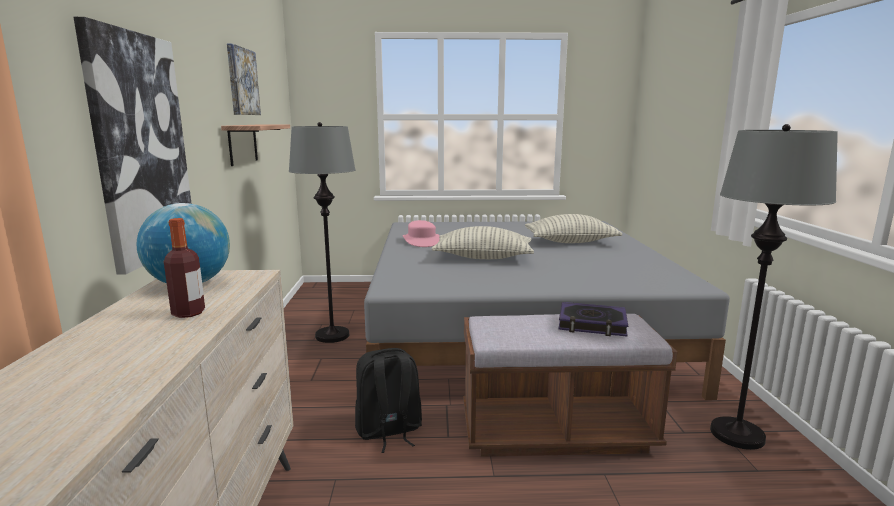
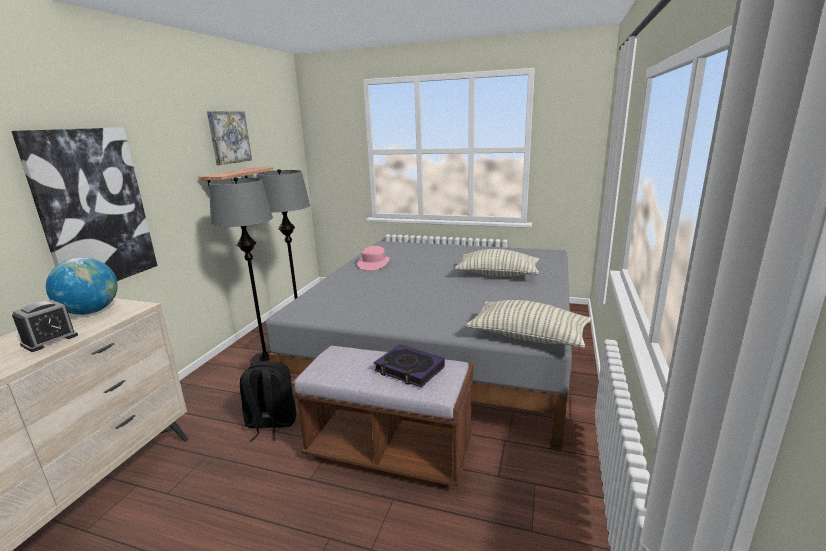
camera: 20 degrees right, 5 degrees up
bottle [164,218,205,318] -> alarm clock [12,300,78,352]
pillow [431,226,534,259] -> pillow moved to [466,300,591,348]
grey floor lamp [710,124,838,450] -> grey floor lamp moved to [209,177,273,365]

